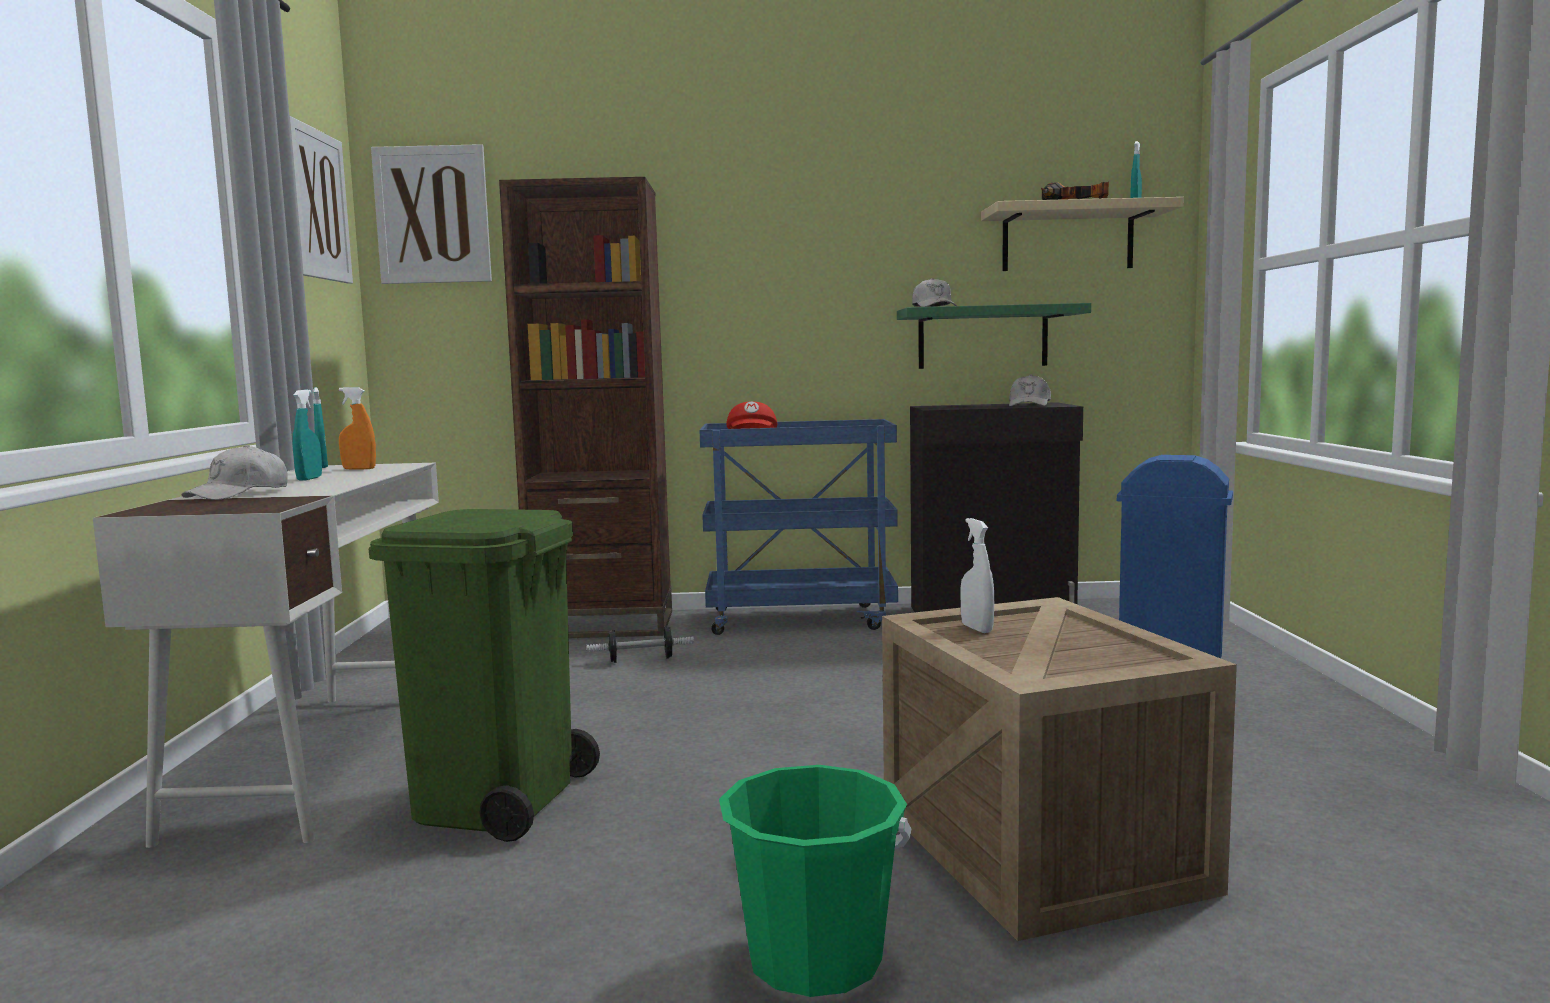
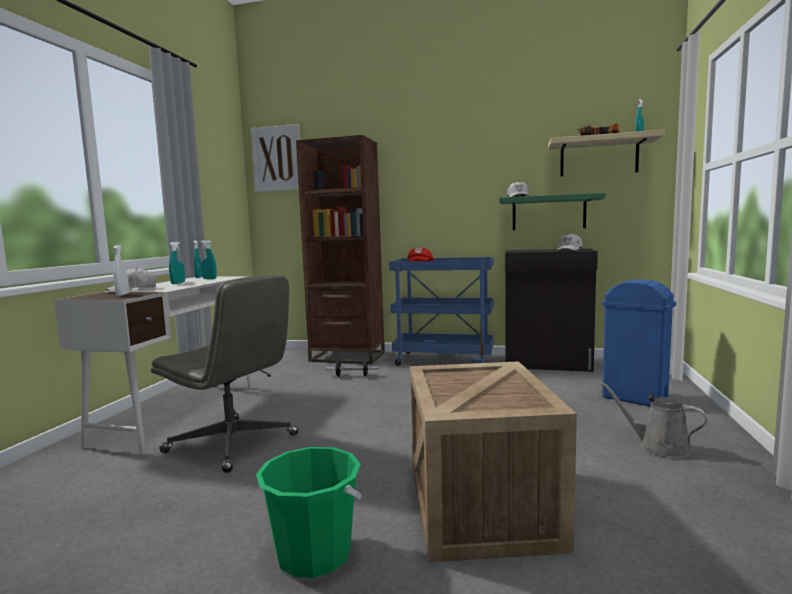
camera: 15 degrees right, 0 degrees up
picture [289,115,353,284] -> none
orange spray bottle [339,387,376,470] -> turquoise spray bottle [201,241,217,279]
green trash can [369,509,600,842] -> grey office chair [151,275,299,473]
white spray bottle [960,518,994,633] -> white spray bottle moved to [113,245,129,296]
none -> grey watering can [601,382,708,458]

